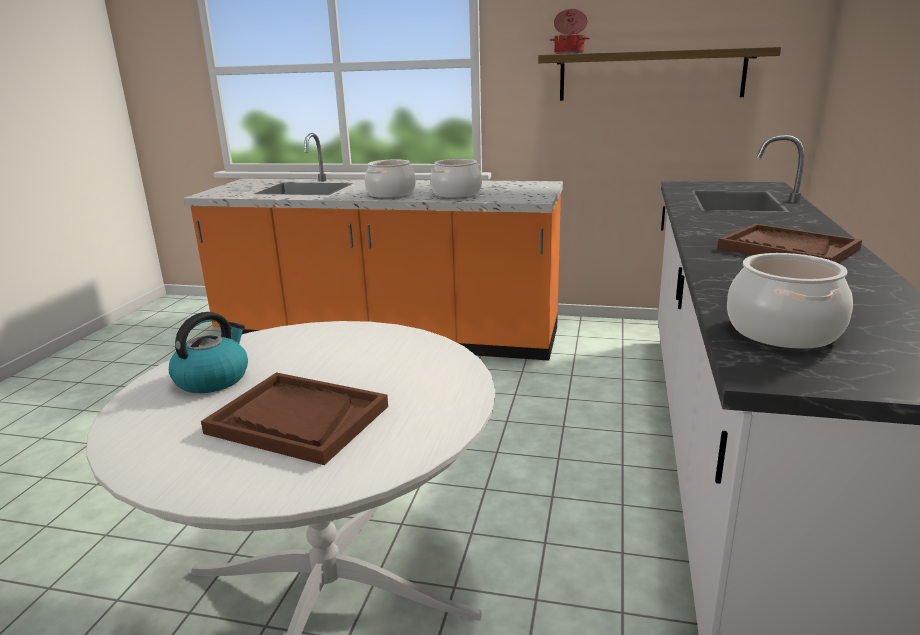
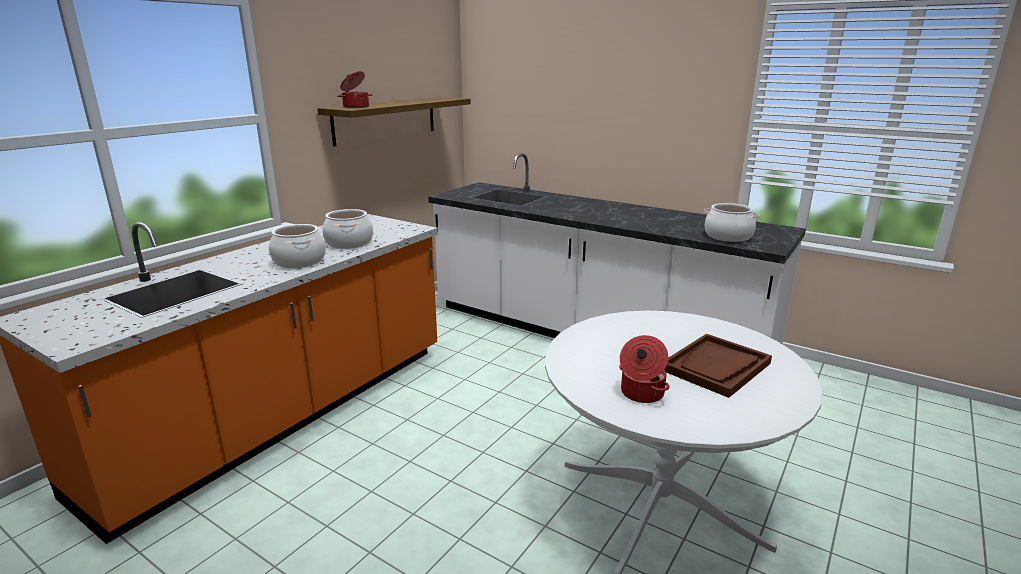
camera: 70 degrees left, 0 degrees up
kettle [169,312,248,393] -> cooking pot [619,335,670,403]
brown tray [718,224,862,263] -> none

